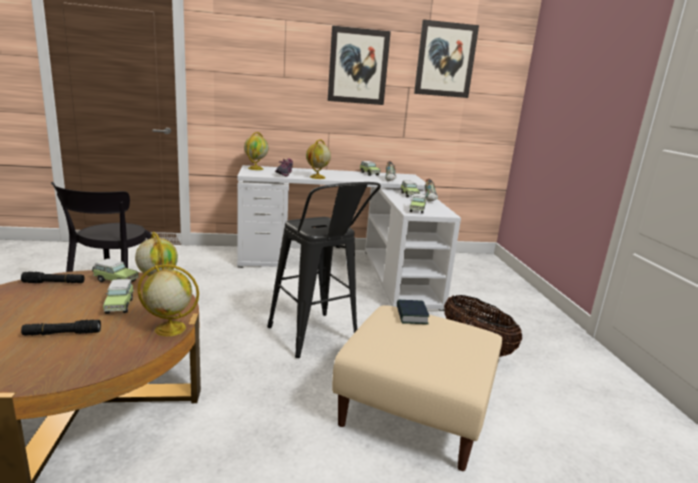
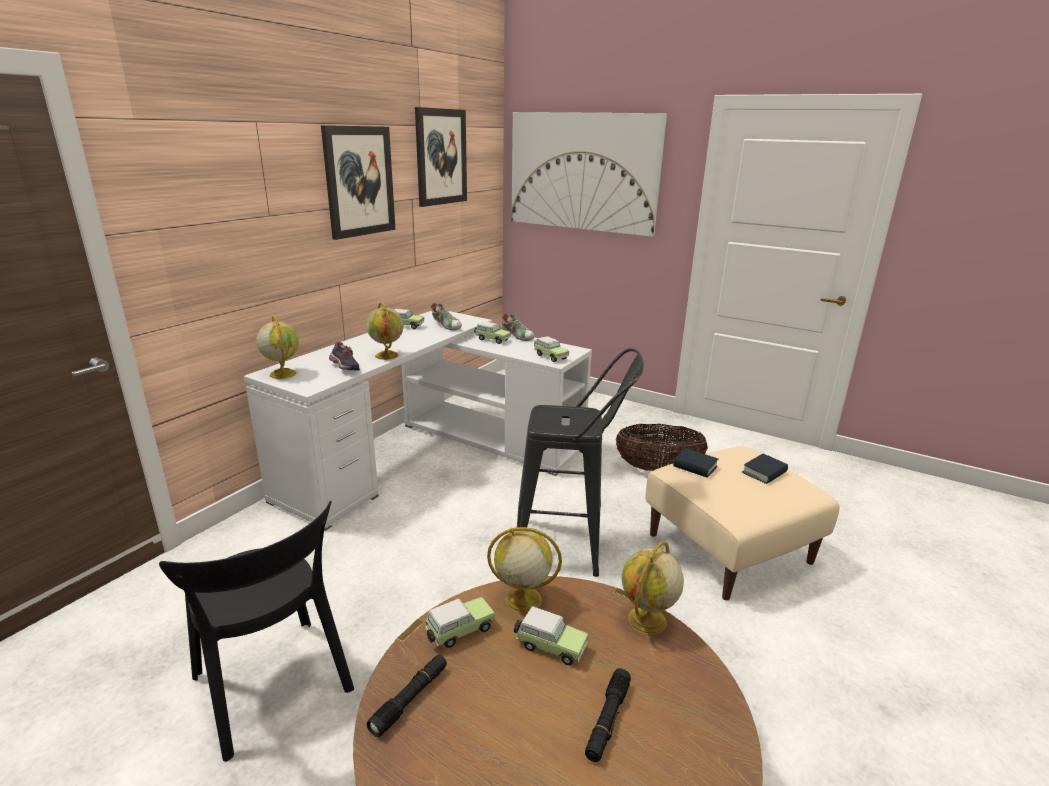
camera: 50 degrees left, 5 degrees up
none -> picture [512,112,667,237]
none -> book [742,454,788,484]

